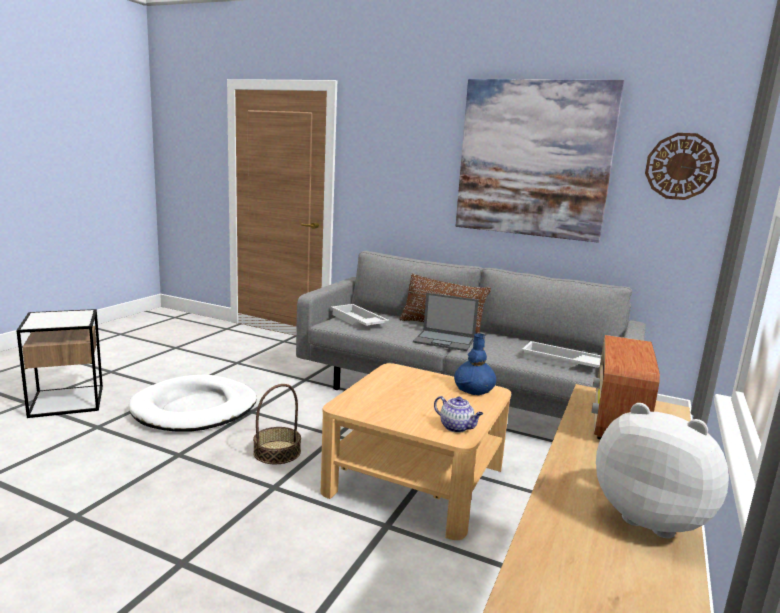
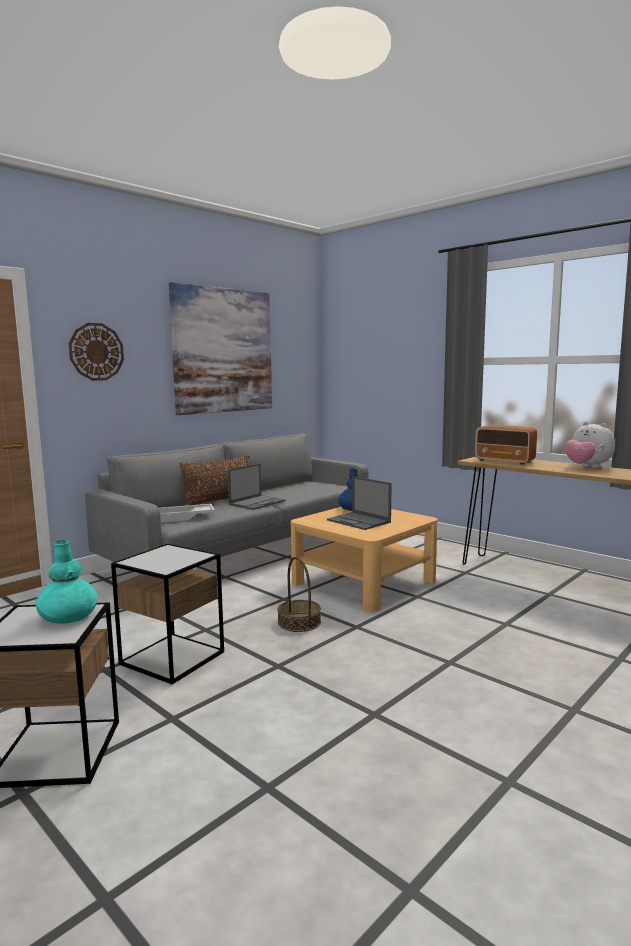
camera: 70 degrees left, 5 degrees down
white dog bed [129,374,257,432] -> side table [111,544,224,684]
teapot [434,396,483,433] -> none
white tray [522,341,601,369] -> none
plush toy [596,403,729,539] -> plush toy turned 90 degrees counterclockwise [565,422,615,468]
wall clock [645,133,719,200] -> wall clock moved to [69,323,124,381]
none -> turquoise vase [36,540,98,624]
none -> laptop [327,476,392,530]

